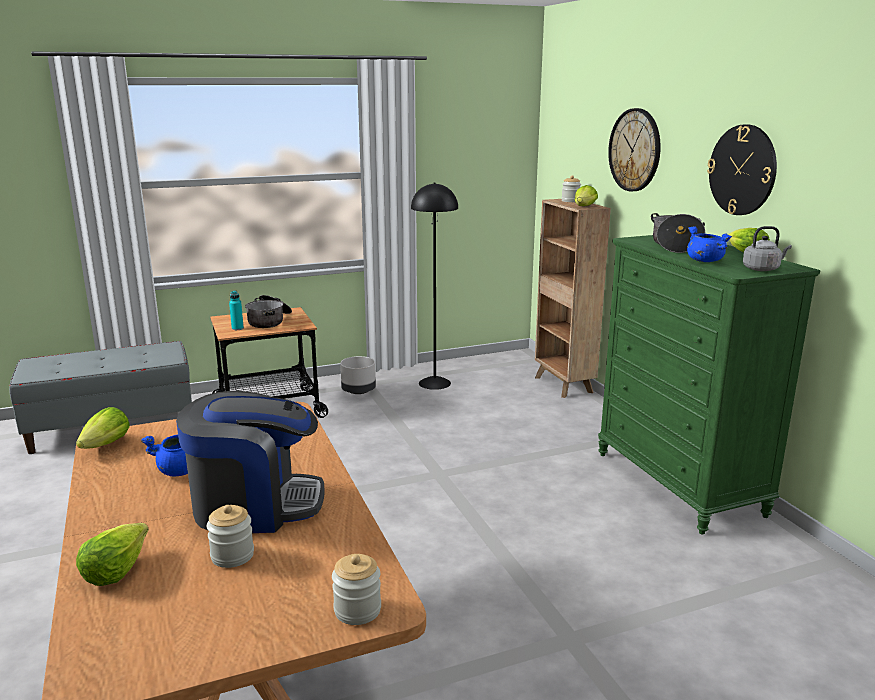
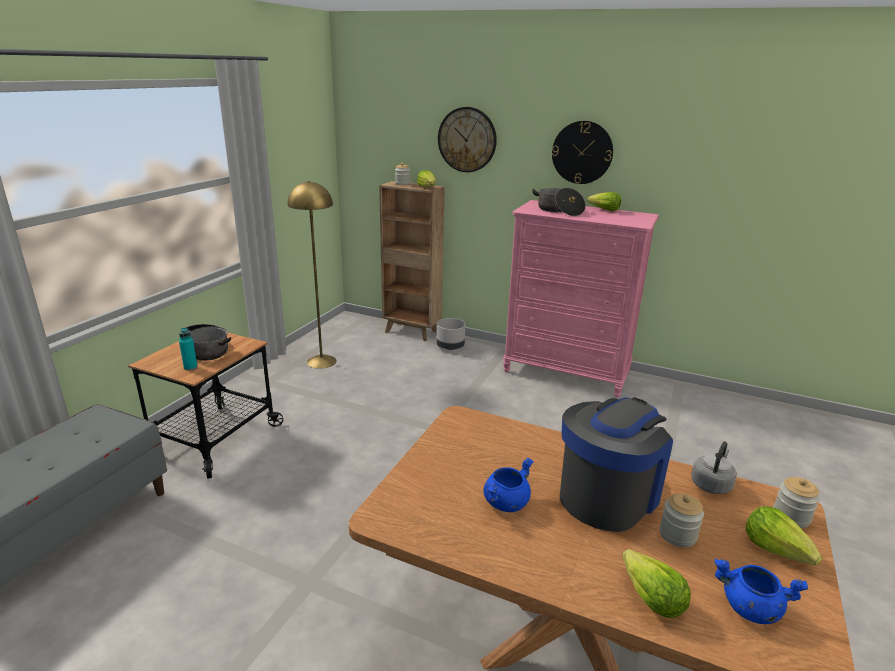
camera: 45 degrees left, 5 degrees up
lettuce [76,407,130,449] -> lettuce moved to [746,506,822,565]
grey planter [340,356,376,394] -> grey planter moved to [436,318,465,350]
black floor lamp [411,182,458,390] -> yellow floor lamp [288,181,337,369]
green dresser [598,235,820,534] -> pink dresser [503,200,659,398]
blue cooking pot [687,226,732,262] -> blue cooking pot moved to [715,559,808,624]
grey kettle [743,226,792,271] -> grey kettle moved to [691,442,737,494]

